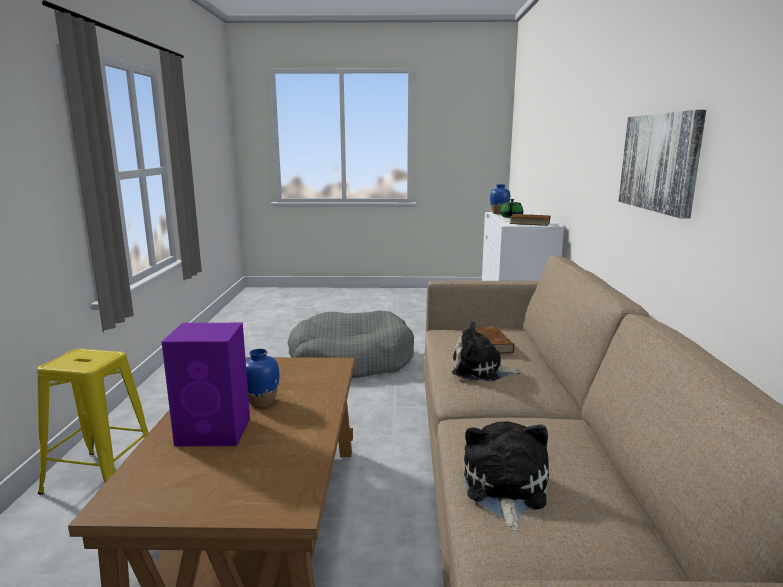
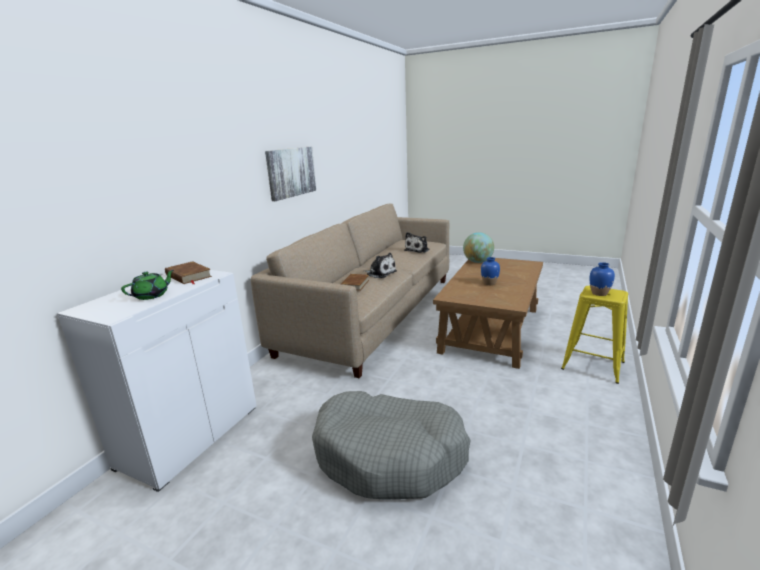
camera: 155 degrees left, 5 degrees up
purple speaker [162,323,250,447] -> none
blue vase [490,184,510,214] -> blue vase moved to [590,262,615,296]
none -> globe [463,232,494,263]

